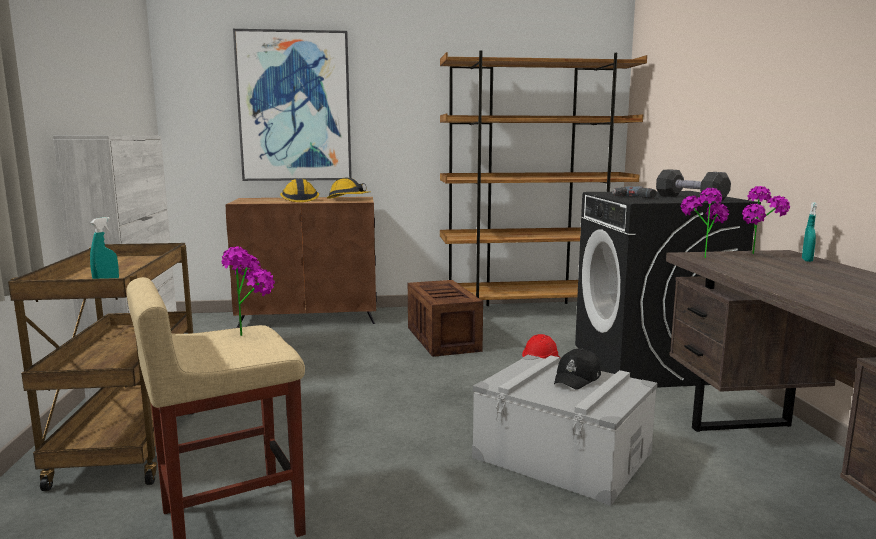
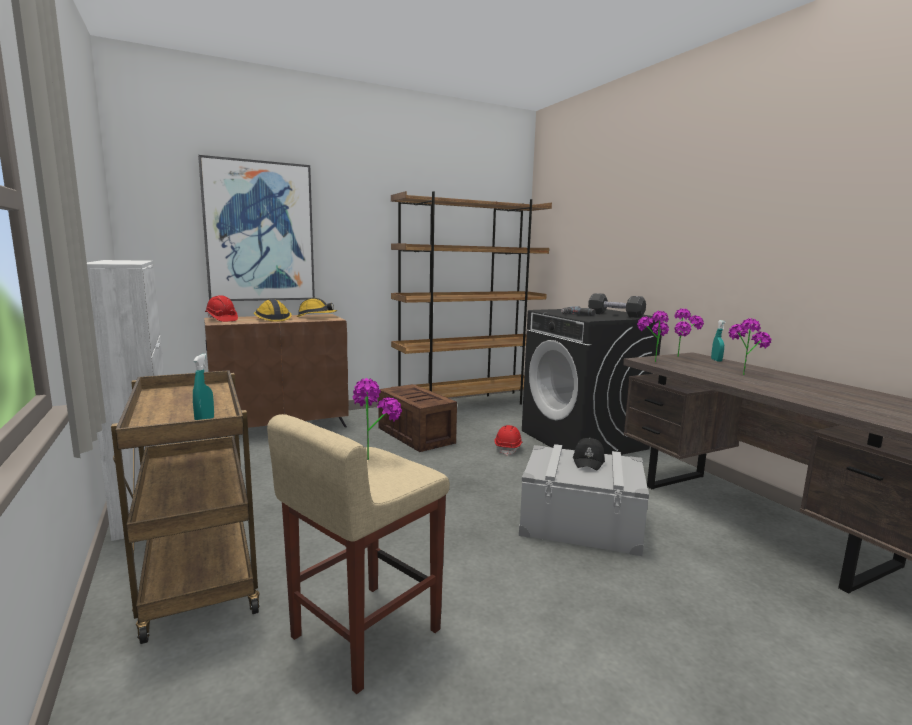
camera: 20 degrees left, 0 degrees up
none -> red hard hat [205,295,238,322]
none -> potted plant [729,318,771,375]

